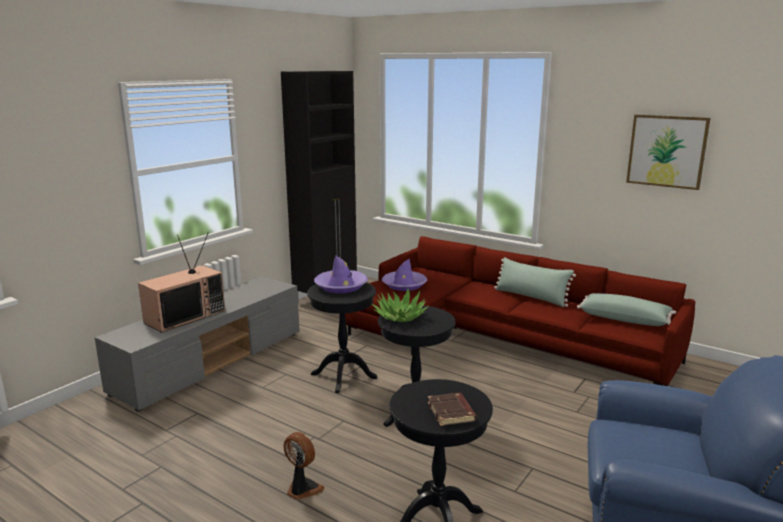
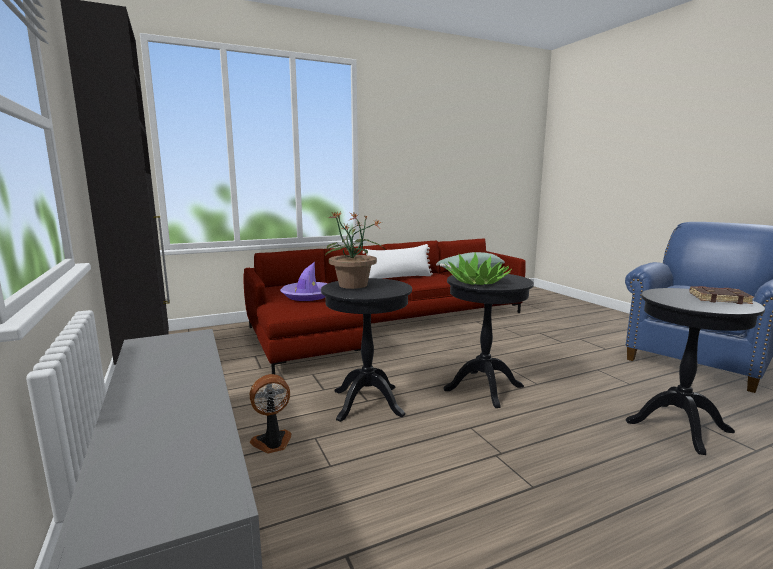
camera: 60 degrees left, 5 degrees down
television [138,234,225,333] -> none
fan [283,432,325,500] -> fan moved to [250,374,292,453]
purple hat [314,255,368,293] -> potted plant [325,211,385,289]
green pillow [494,257,576,307] -> white pillow [362,244,433,279]
picture [626,115,711,190] -> none

